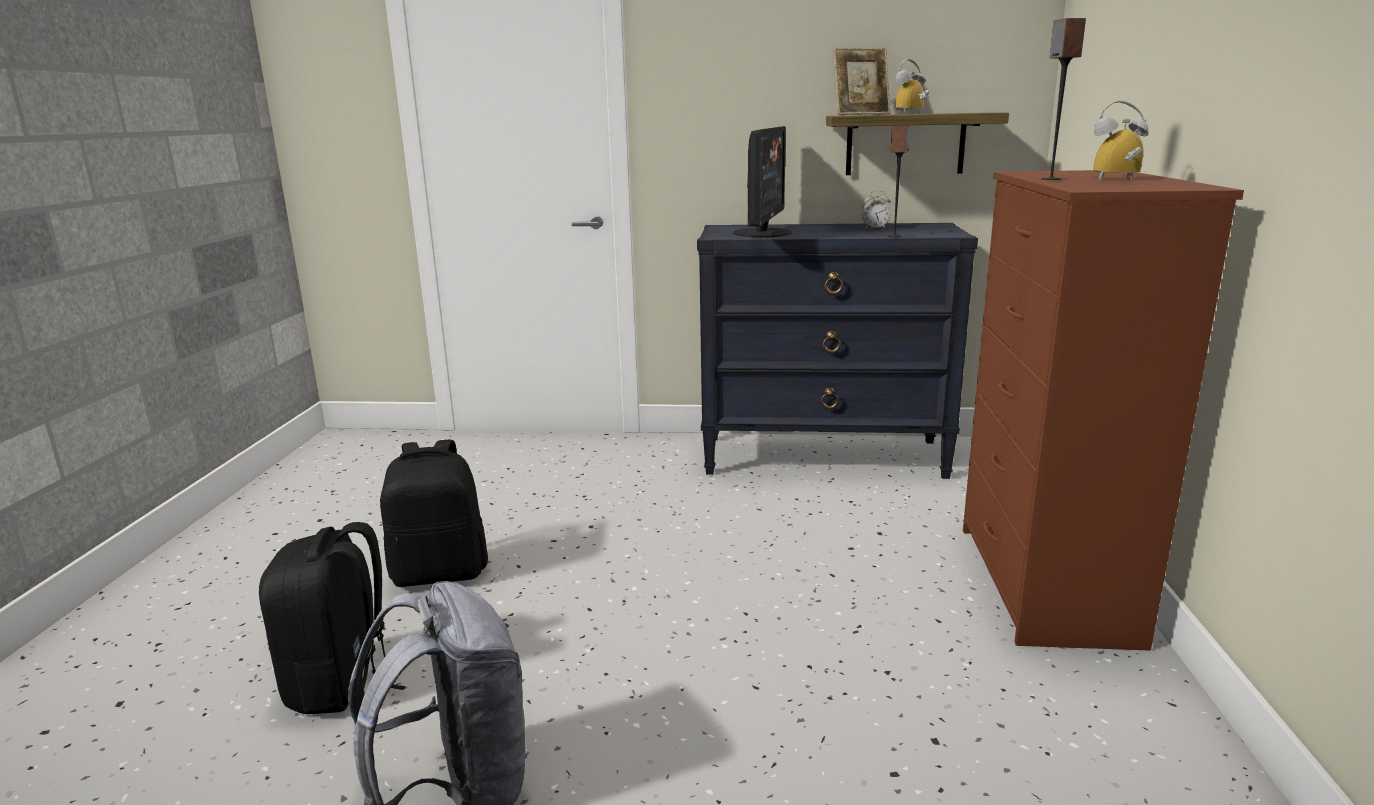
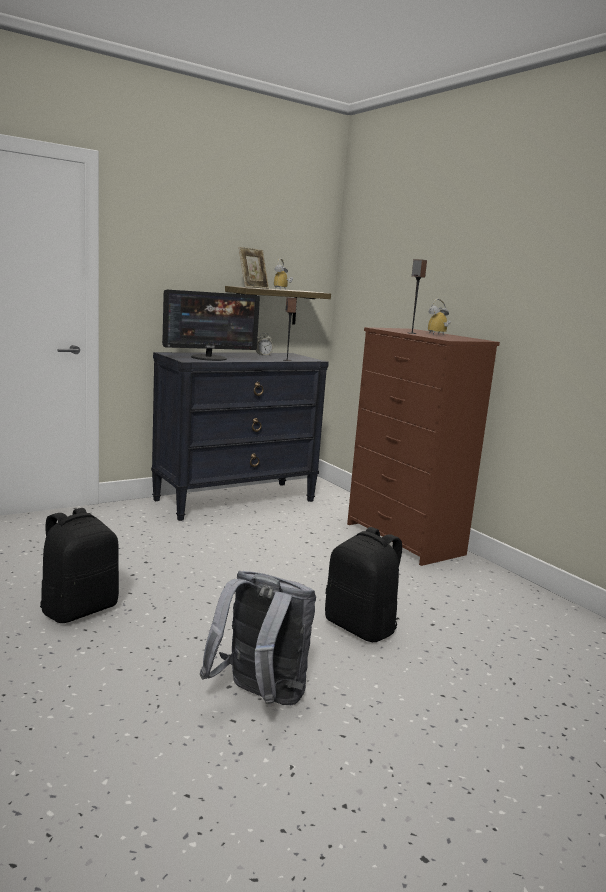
camera: 40 degrees left, 5 degrees down
black backpack [259,522,405,714] -> black backpack moved to [325,527,402,642]
monitor [733,126,792,237] -> monitor turned 90 degrees clockwise [162,290,260,361]

